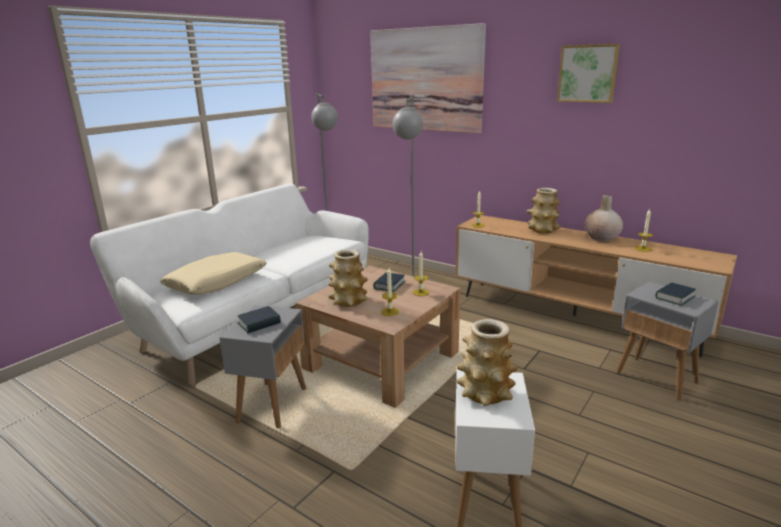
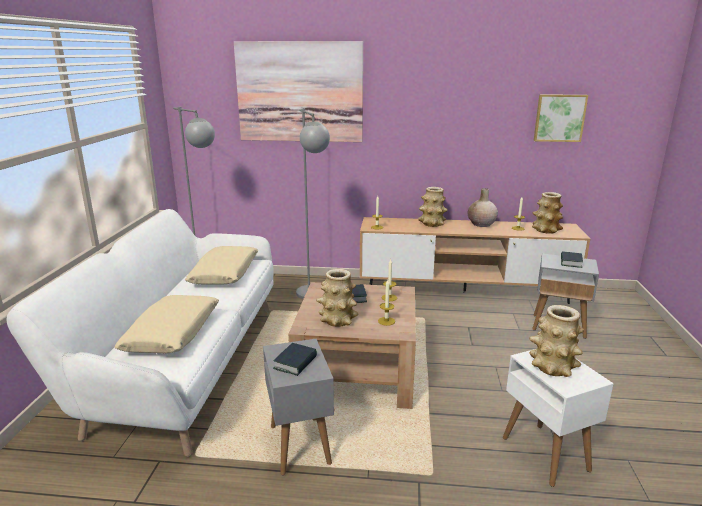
camera: 30 degrees left, 0 degrees up
picture [557,44,620,103] -> picture moved to [534,94,588,142]
none -> beige pillow [185,246,258,284]
none -> vase [532,192,563,234]

